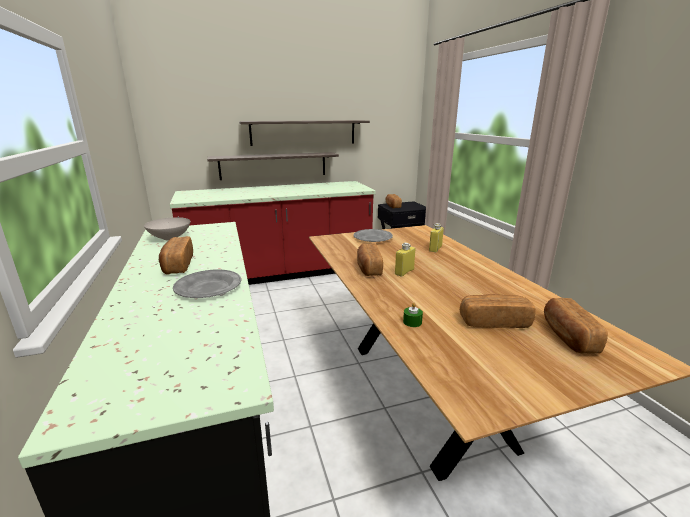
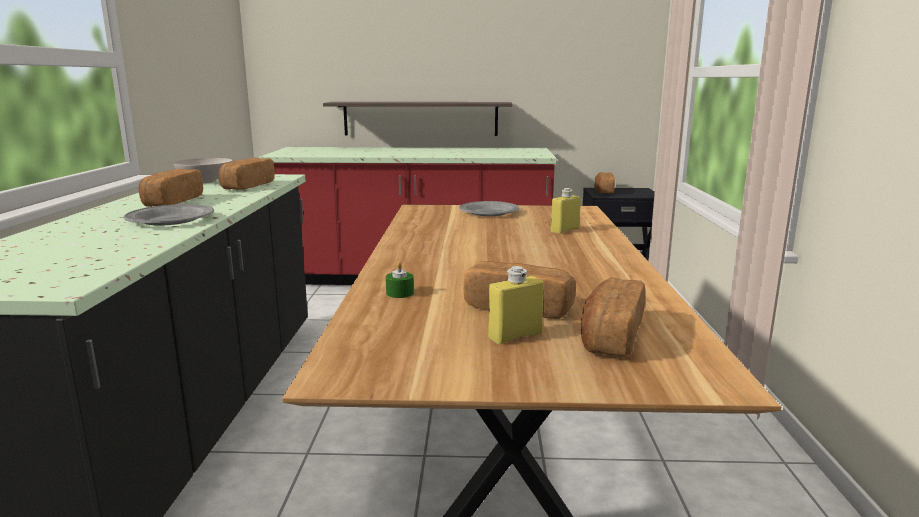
camera: 20 degrees right, 5 degrees down
shelf [239,120,370,146] -> none
bread [357,243,383,276] -> bread moved to [219,158,275,190]
yellow bottle [395,243,415,277] -> yellow bottle moved to [488,266,544,344]

